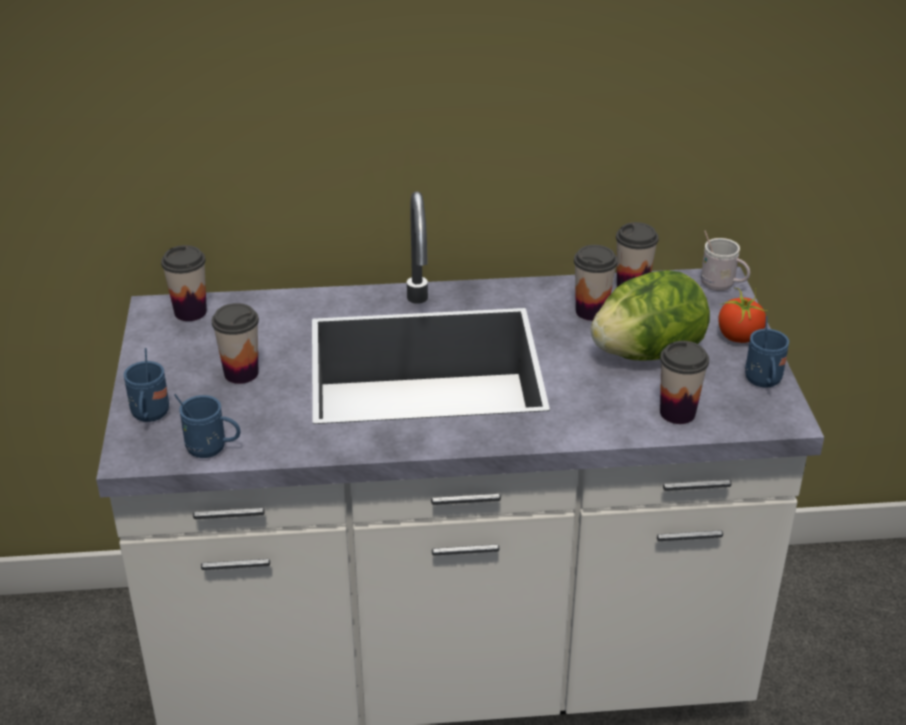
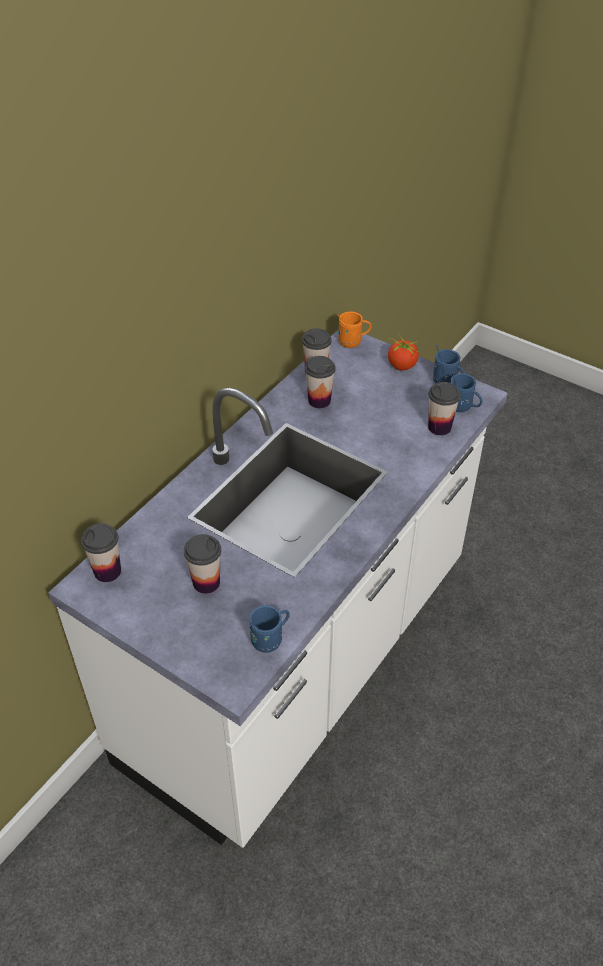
camera: 50 degrees left, 10 degrees up
blue mug [124,348,169,422] -> blue mug moved to [450,369,482,412]
lettuce [591,270,710,360] -> none
white mug [701,230,750,291] -> orange mug [337,311,371,348]

